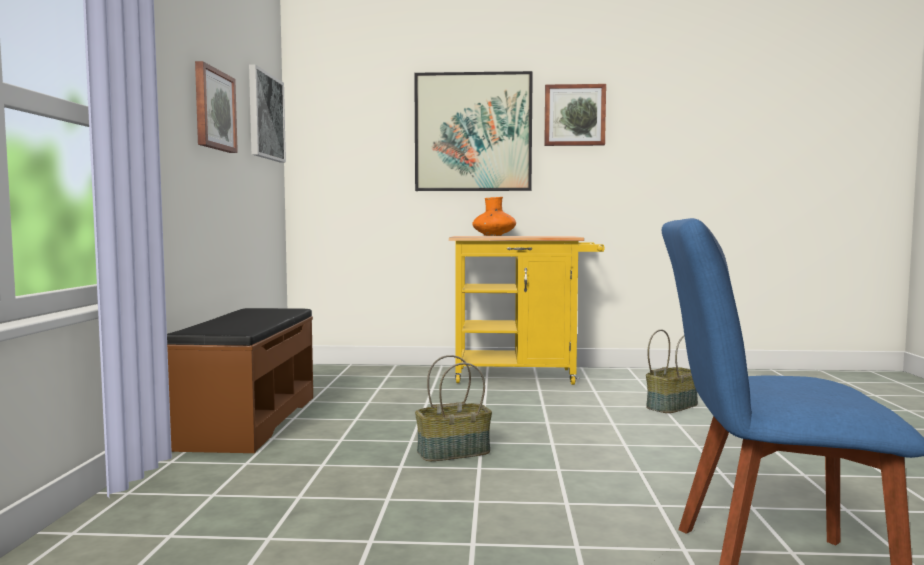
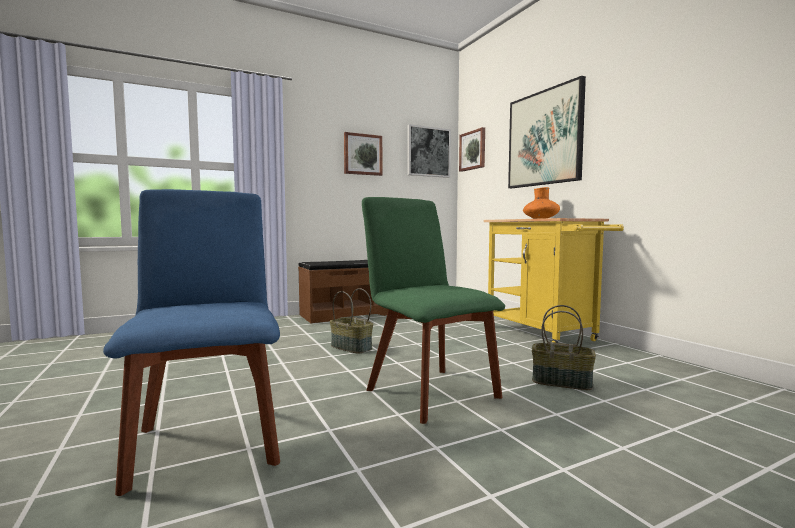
camera: 60 degrees right, 0 degrees up
picture [544,84,606,146] -> picture moved to [459,127,485,172]
none -> green chair [362,197,505,424]

